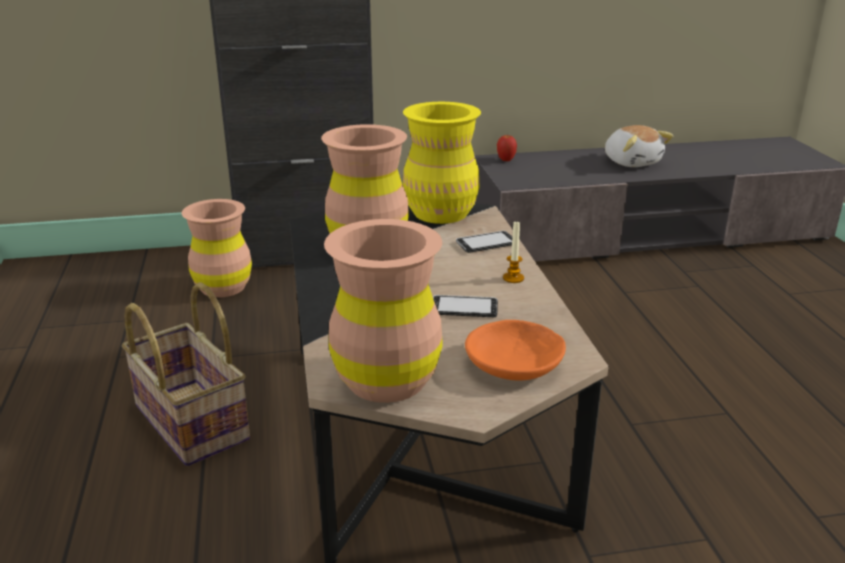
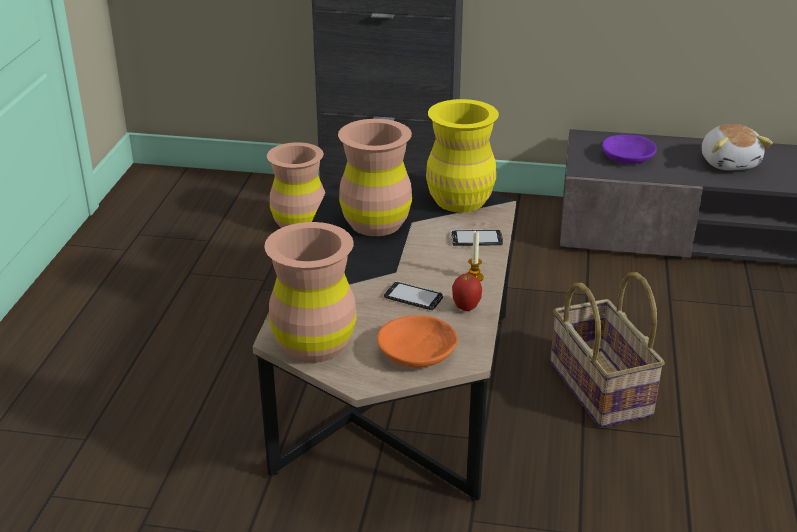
camera: 20 degrees right, 5 degrees up
basket [122,282,250,466] -> basket moved to [550,272,665,428]
apple [497,134,517,161] -> apple moved to [452,273,482,311]
none -> purple bowl [602,134,657,164]

